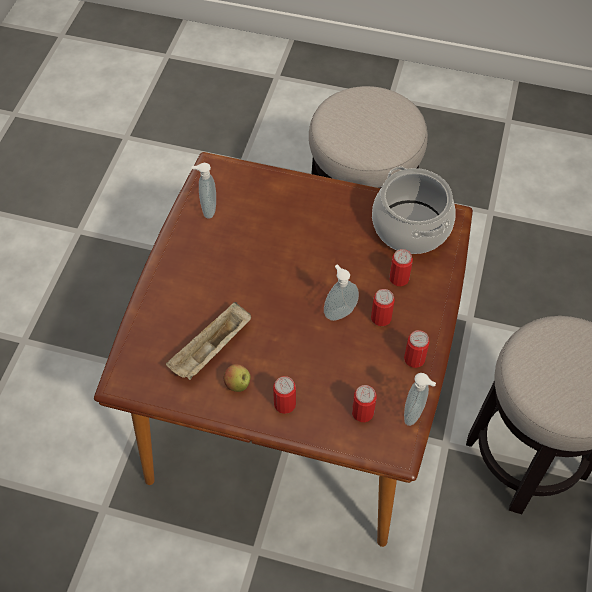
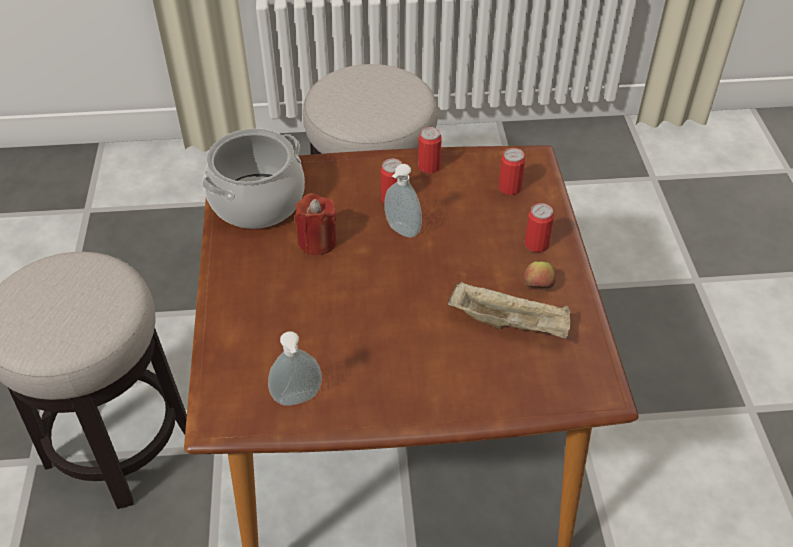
camera: 110 degrees left, 10 degrees down
can [389,249,413,286] -> none
soap dispenser [404,373,436,426] -> none
none -> red candle [295,193,337,255]

